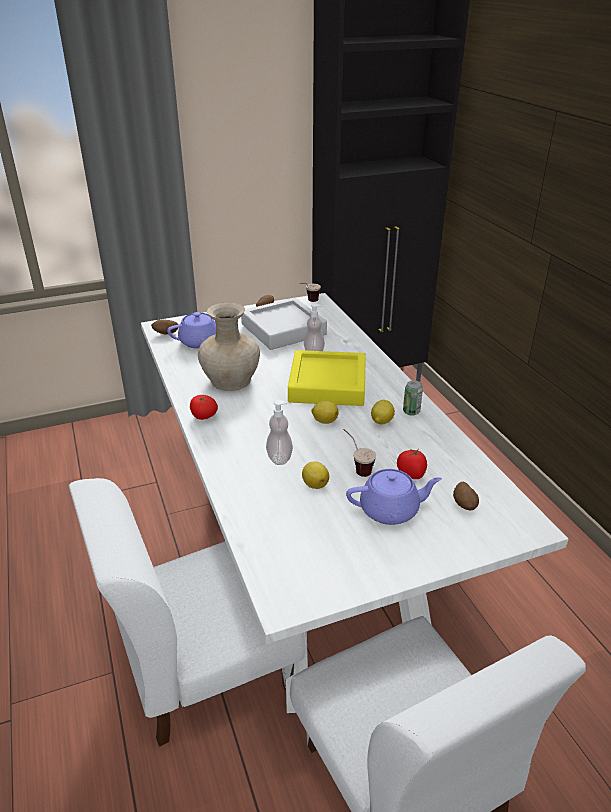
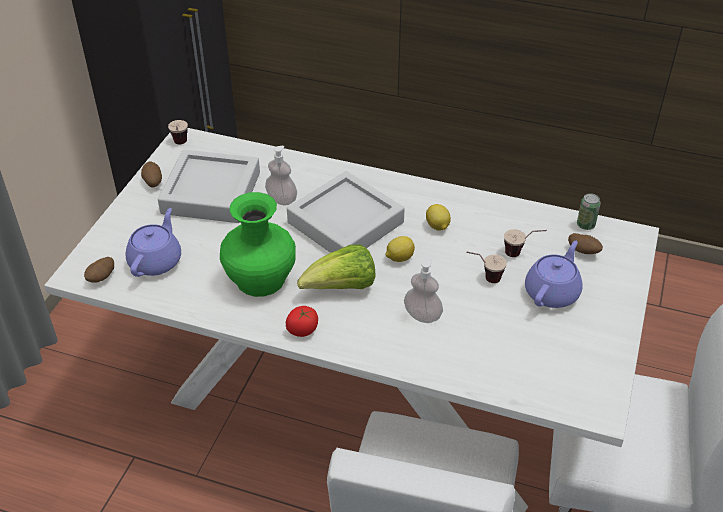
camera: 50 degrees left, 10 degrees up
beige vase [198,302,260,391] -> green vase [220,192,296,297]
yellow tray [288,350,366,406] -> grey tray [287,171,405,253]
lemon [302,461,329,489] -> none
tomato [397,449,427,479] -> cup [504,229,547,257]
can [403,381,423,416] -> can moved to [577,193,601,230]
none -> lettuce [297,244,376,289]

